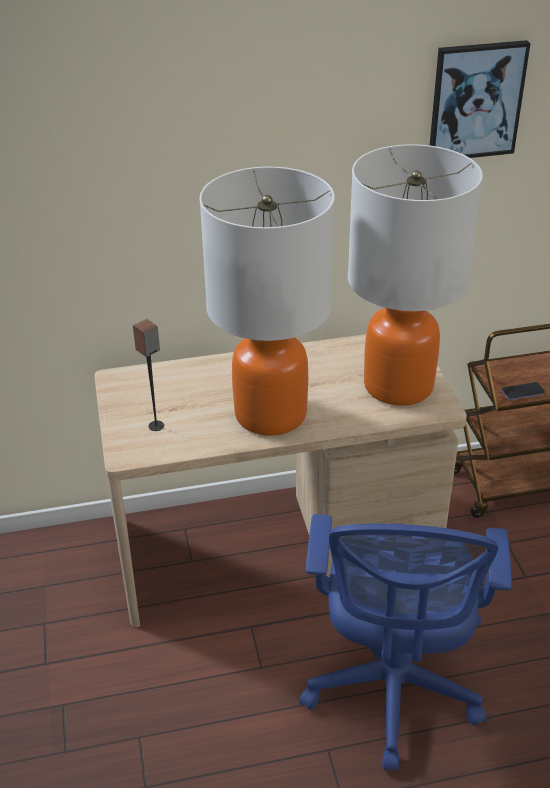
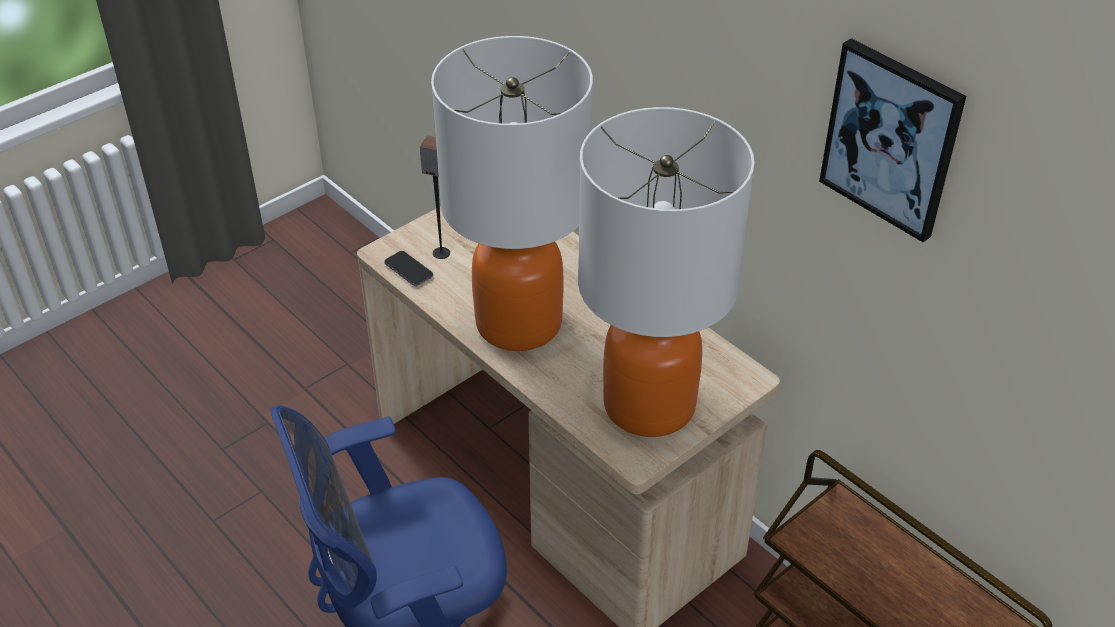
camera: 60 degrees right, 5 degrees up
phone [502,382,545,400] -> phone moved to [384,251,433,286]

